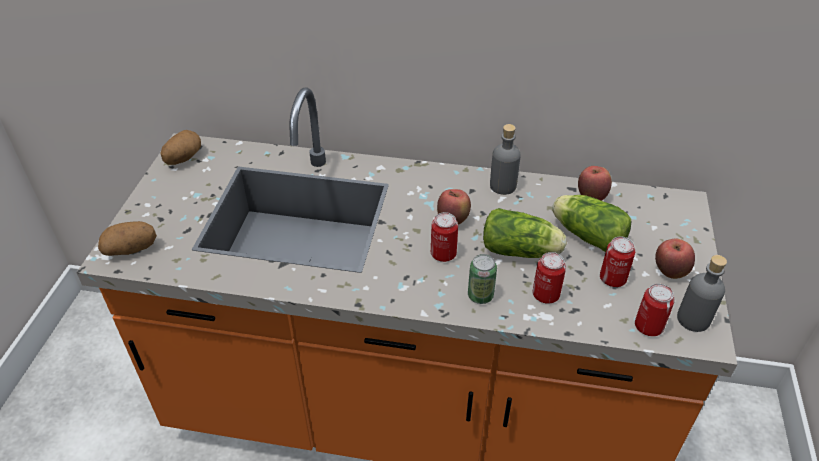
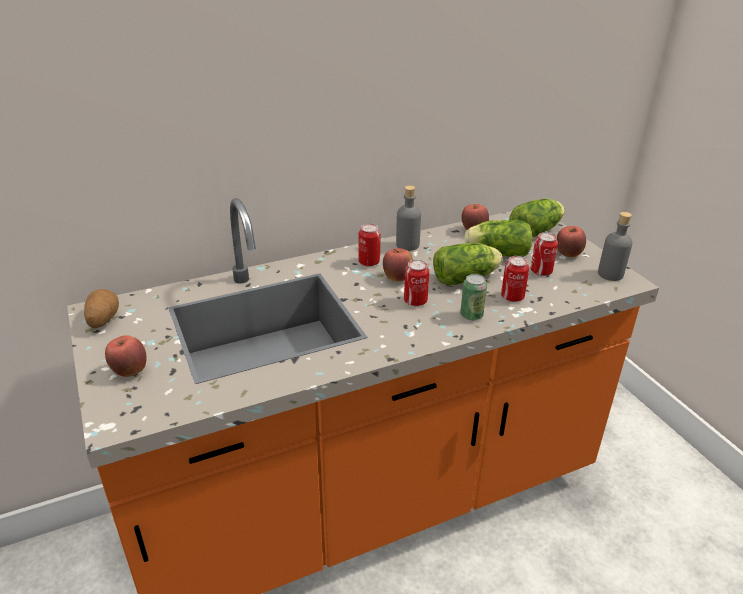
camera: 35 degrees left, 10 degrees down
potato [98,221,157,256] -> none
can [635,283,675,336] -> can moved to [358,223,380,267]
none -> apple [105,335,147,377]
none -> lettuce [509,198,565,238]

